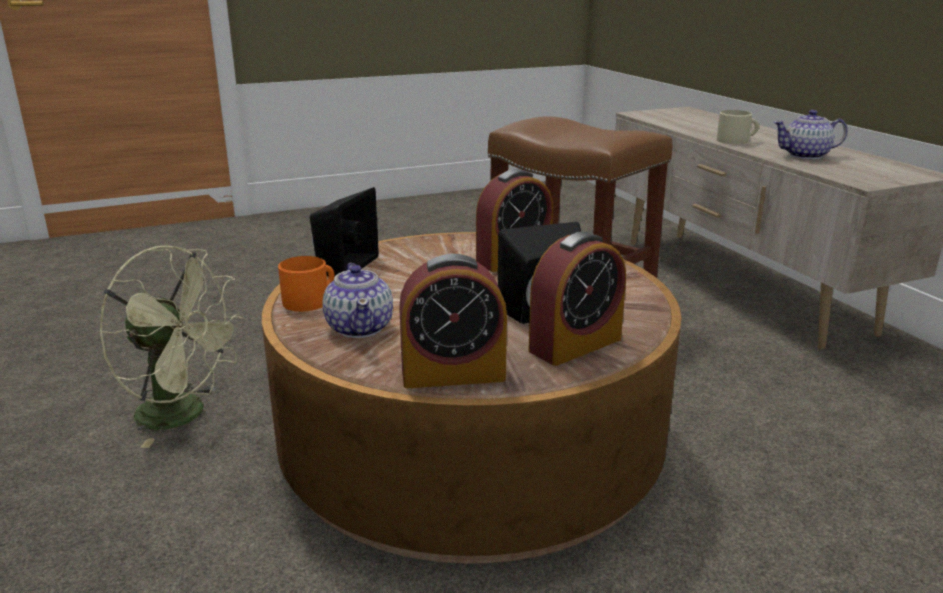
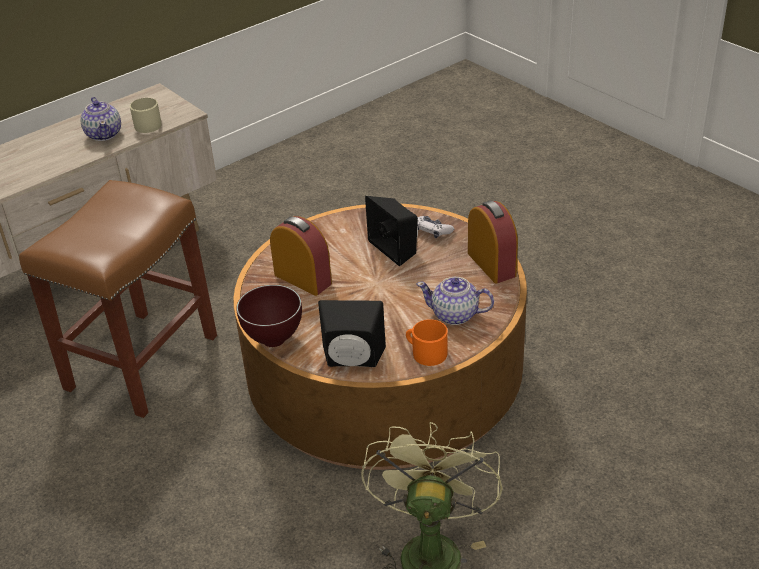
camera: 105 degrees left, 15 degrees up
teapot [322,263,393,338] -> teapot turned 135 degrees counterclockwise [416,277,494,325]
alarm clock [529,231,626,366] -> game controller [417,216,454,239]
beige mug [717,110,759,144] -> beige mug moved to [130,98,162,133]
none -> brown bowl [236,285,302,347]

